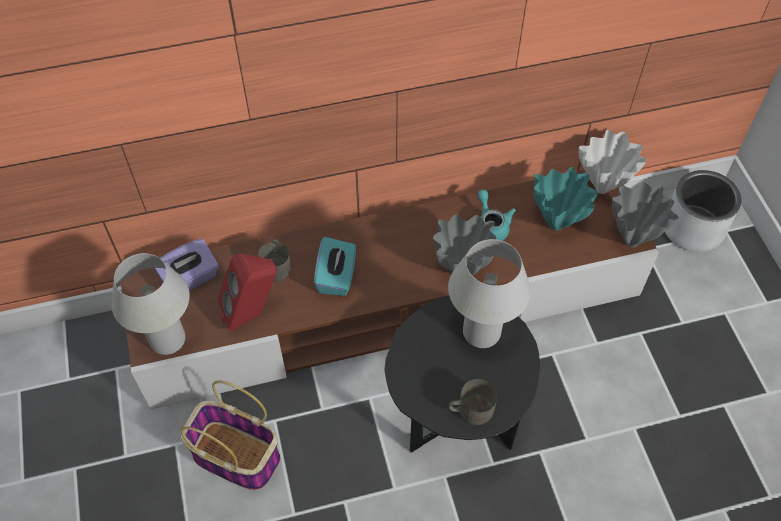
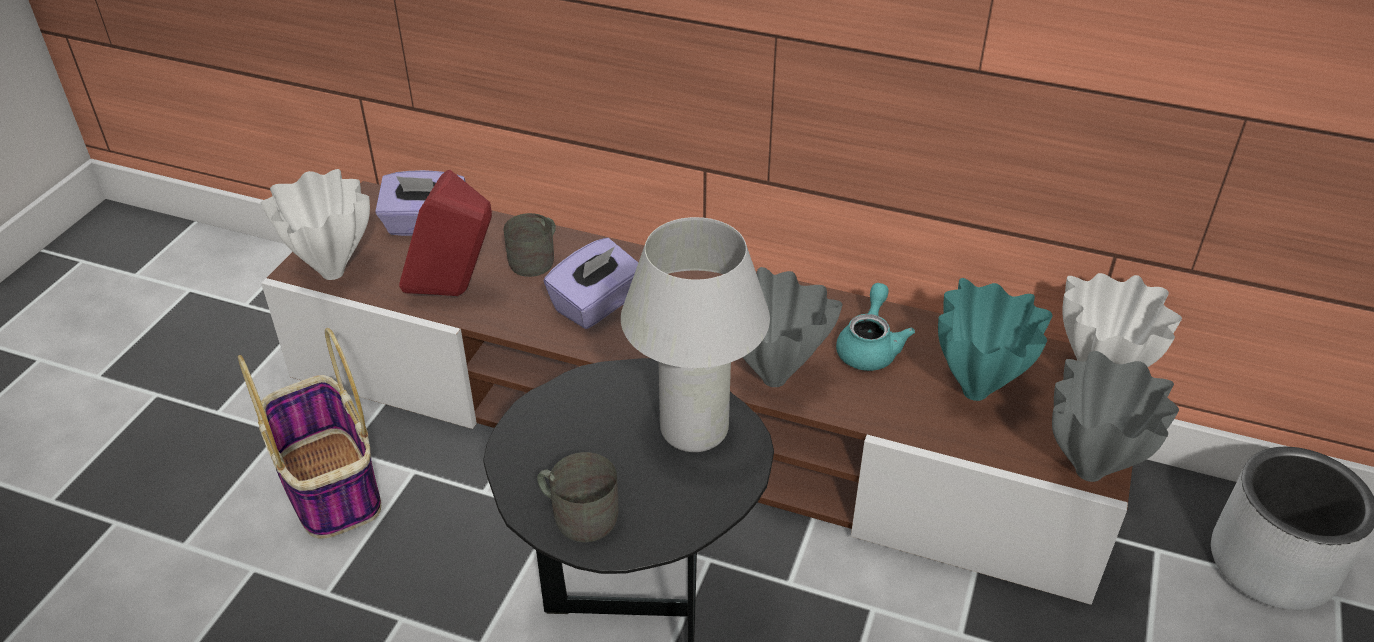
camera: 35 degrees right, 15 degrees down
white table lamp [112,253,190,355] -> white vase [261,169,370,280]
turquoise tissue box [314,237,356,296] -> purple tissue box [544,238,638,329]

